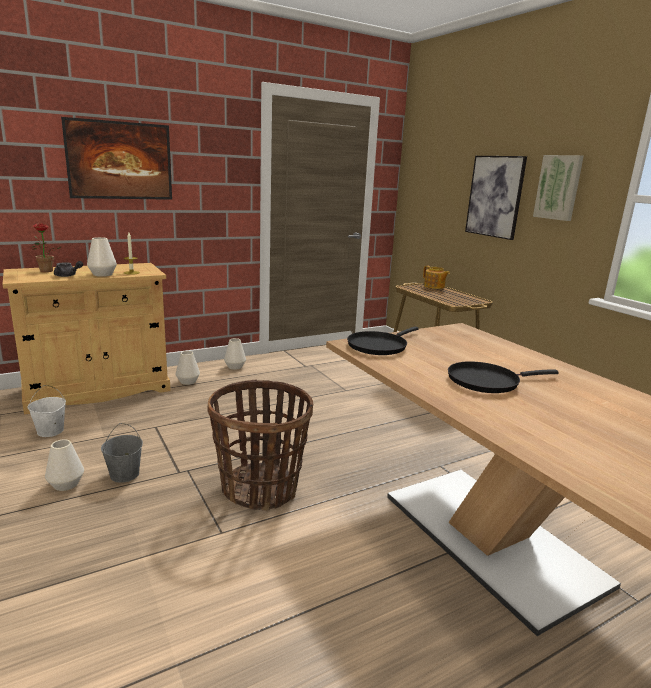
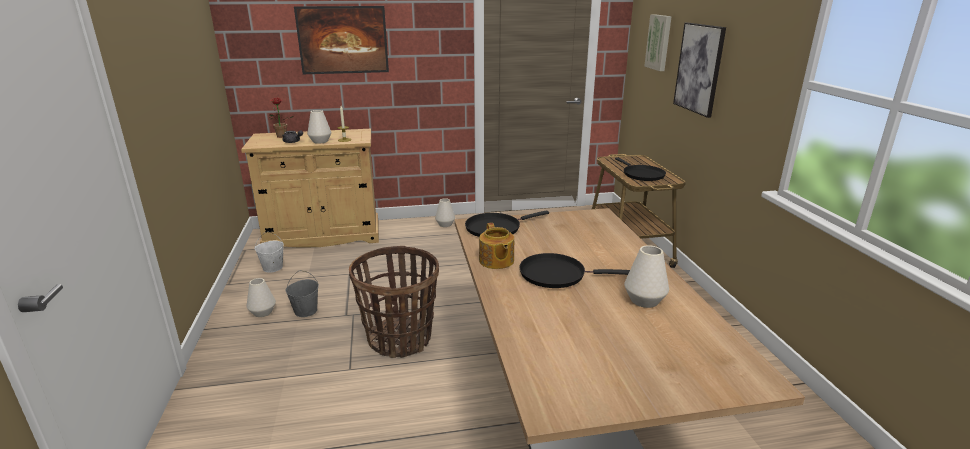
camera: 20 degrees right, 5 degrees up
white vase [176,351,200,385] -> white vase moved to [624,245,669,308]
teapot [423,266,450,289] -> teapot moved to [479,223,514,269]
picture [533,155,584,221] -> picture moved to [644,14,672,71]
none -> black frying pan [615,157,666,181]

